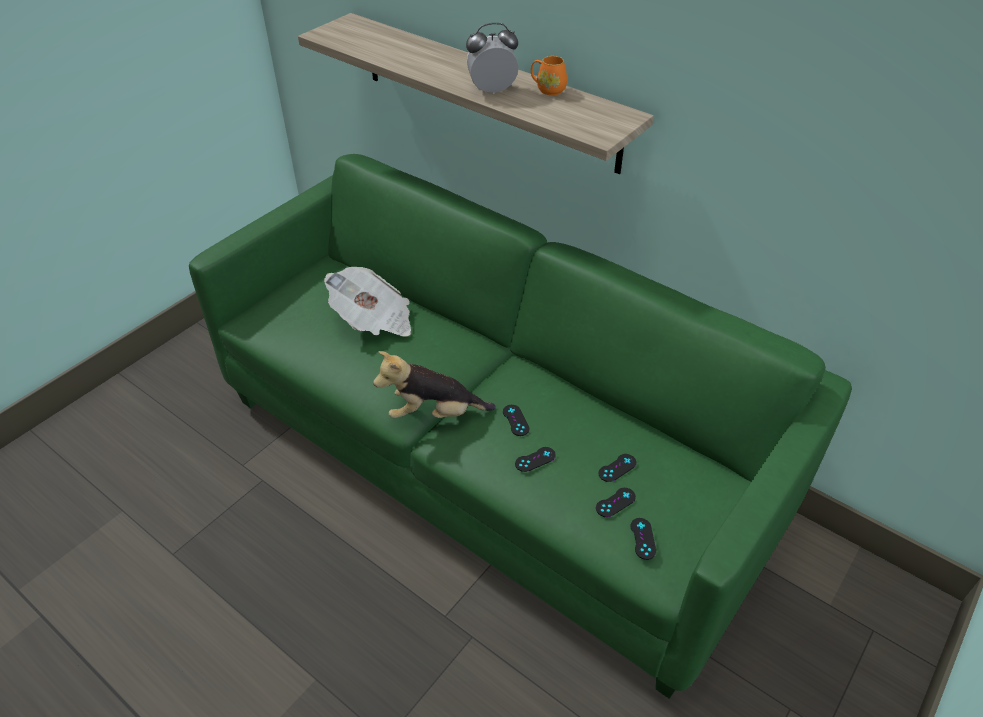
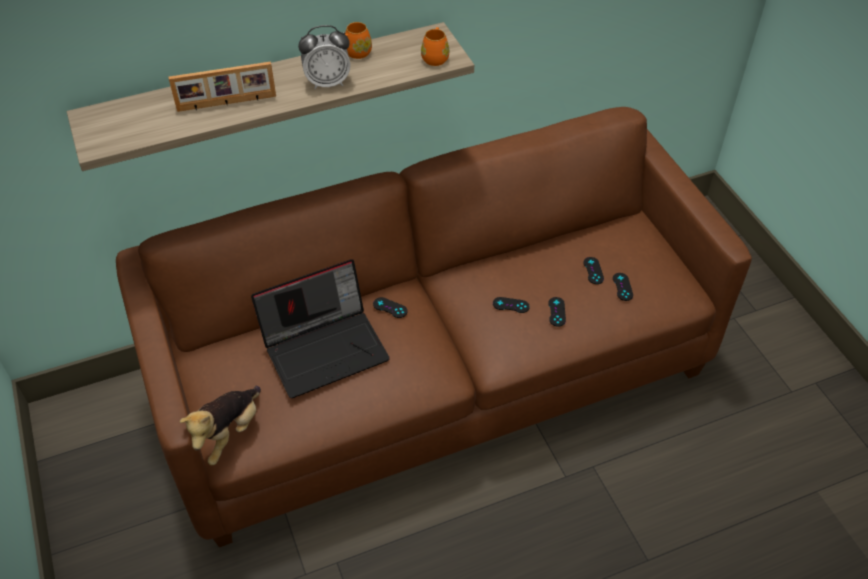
camera: 60 degrees left, 5 degrees up
green sofa [189,154,852,699] -> brown sofa [116,107,752,547]
newspaper [324,267,411,337] -> laptop [251,259,390,398]
plush toy [373,351,496,418] -> plush toy moved to [180,386,261,465]
alarm clock [466,23,519,94] -> alarm clock turned 120 degrees counterclockwise [298,25,351,89]
black game controller [631,518,656,560] -> black game controller moved to [373,297,408,318]
none -> picture frame [169,62,276,112]
none -> orange mug [421,27,449,66]

